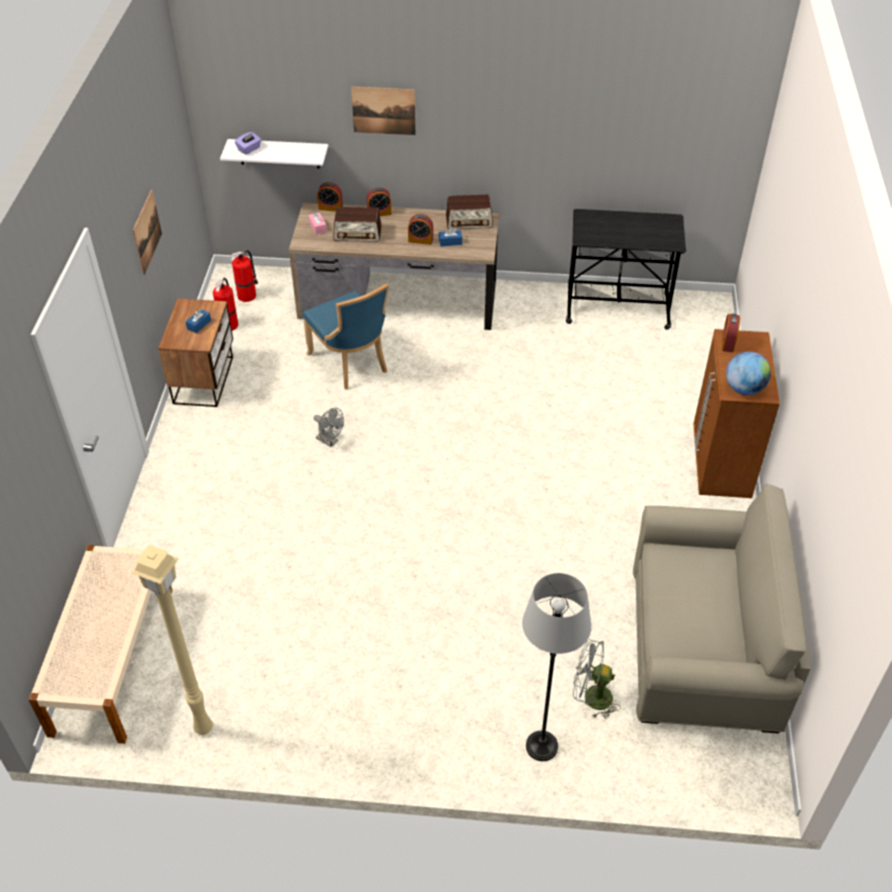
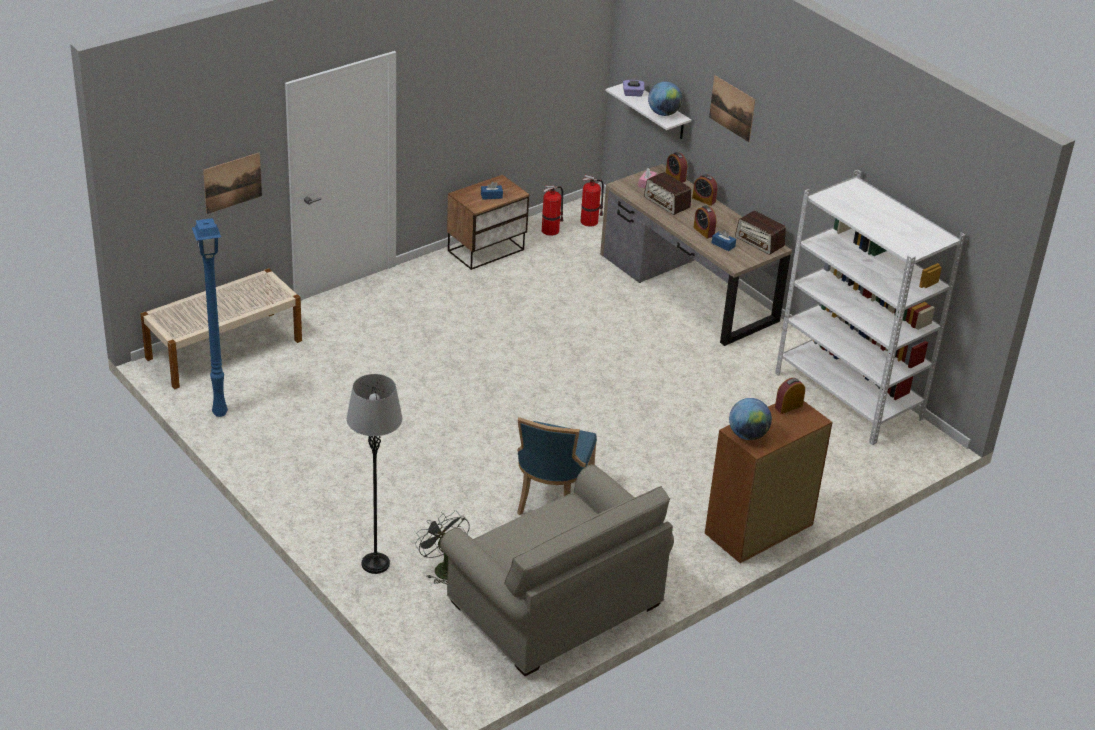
camera: 45 degrees right, 10 degrees down
beige floor lamp [131,545,213,735] -> blue floor lamp [192,218,228,417]
picture [133,190,162,275] -> picture moved to [203,153,262,214]
blue chair [303,283,389,389] -> blue chair moved to [517,417,597,515]
grey fan [314,408,344,447] -> none
black desk [566,209,686,330] -> white bookcase [775,170,965,445]
none -> globe [648,81,682,116]

